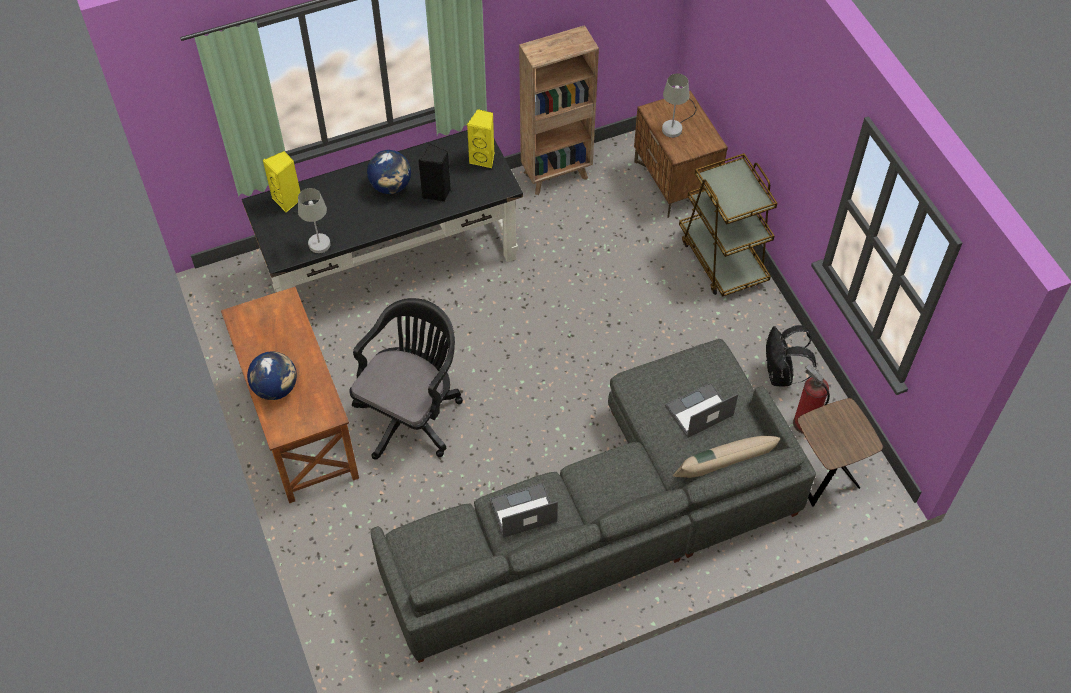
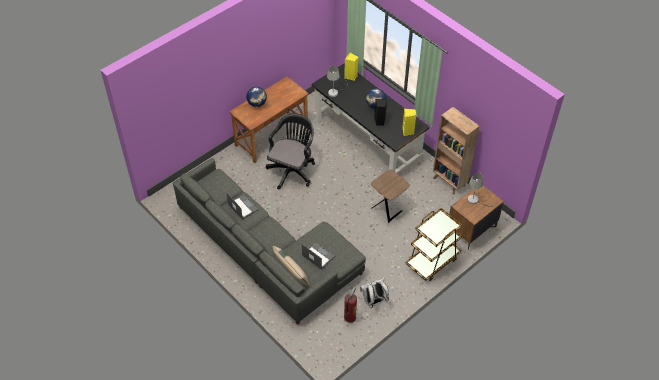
camera: 70 degrees right, 5 degrees down
black office chair [349,298,463,460] -> black office chair turned 75 degrees counterclockwise [266,113,315,189]
black backpack [766,325,817,386] -> white backpack [360,278,389,308]
brown side table [798,398,883,507] -> brown side table moved to [371,170,410,223]

